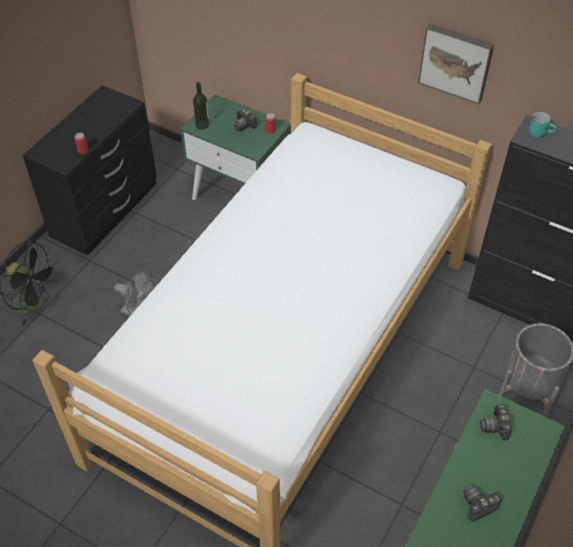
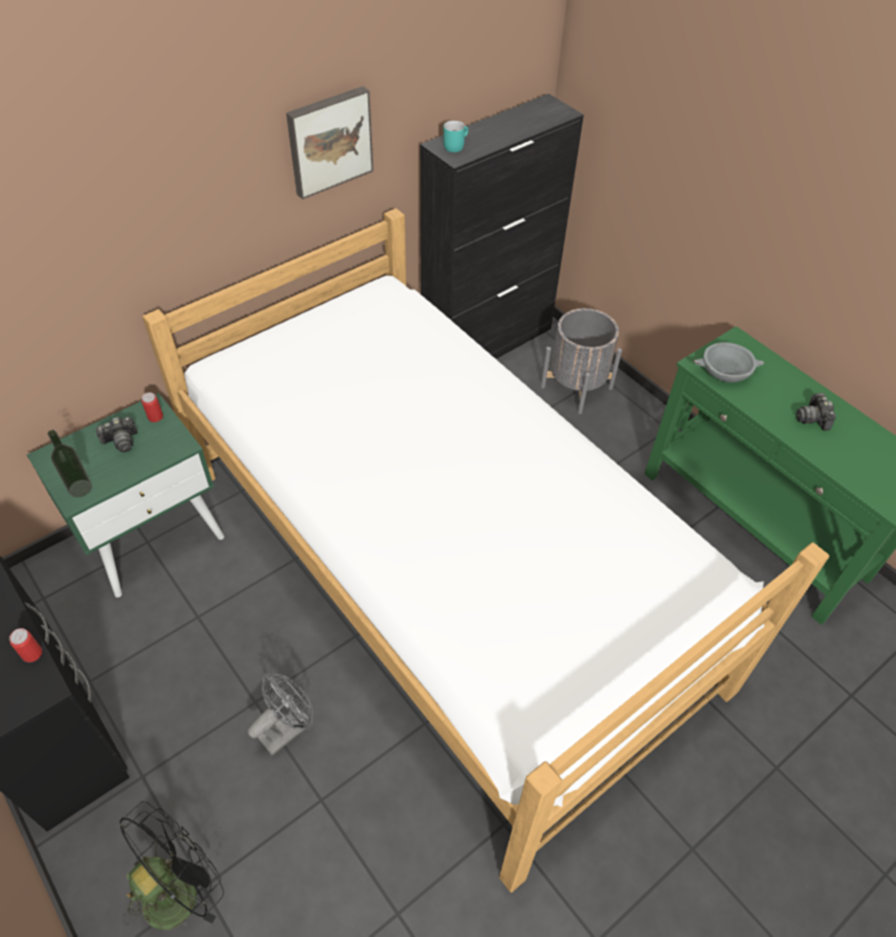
camera: 70 degrees left, 0 degrees up
camera [480,404,511,440] -> grey bowl [693,342,764,383]

